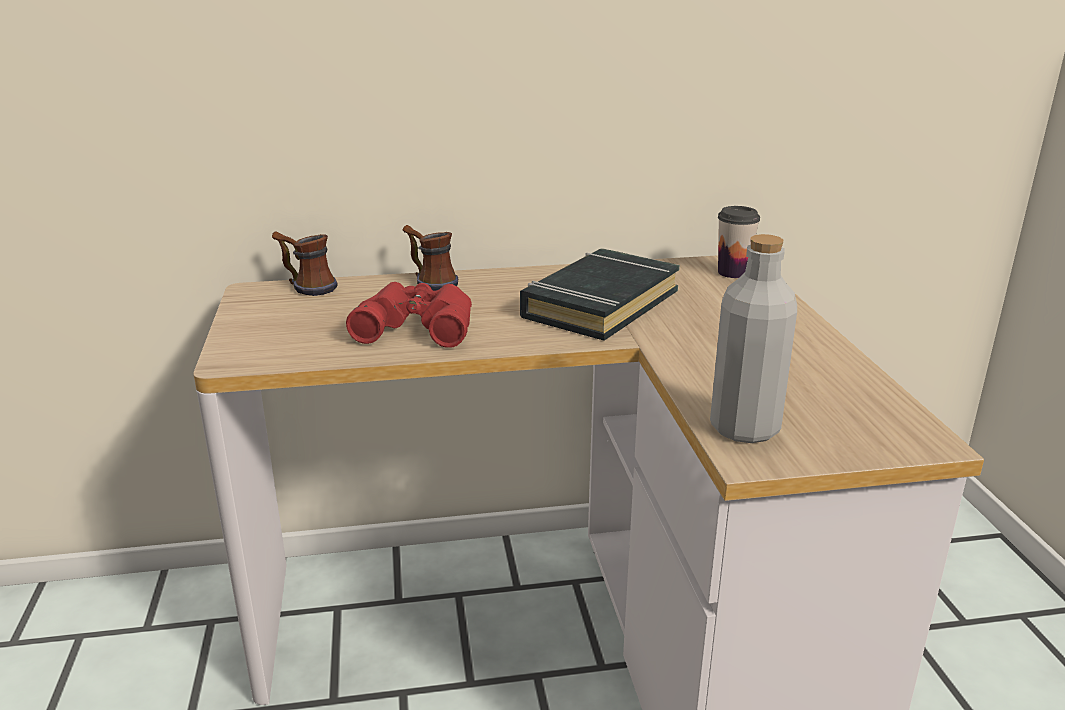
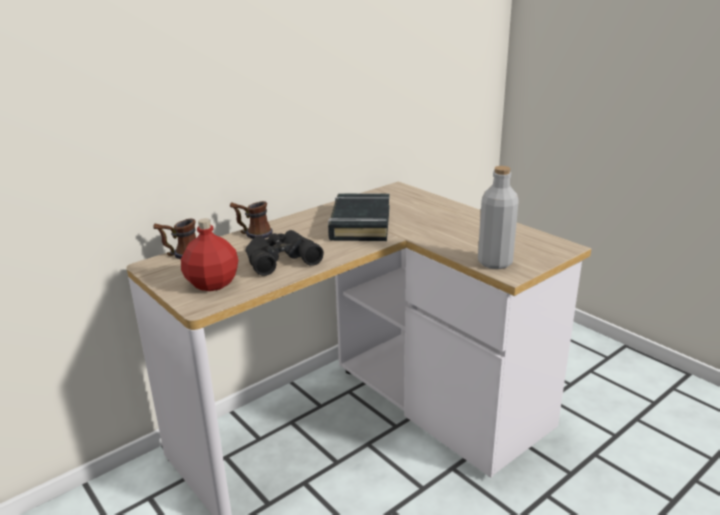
camera: 30 degrees left, 0 degrees up
red binoculars [346,282,472,348] -> black binoculars [246,230,324,276]
cup [718,206,760,278] -> none
none -> red bottle [181,218,238,291]

